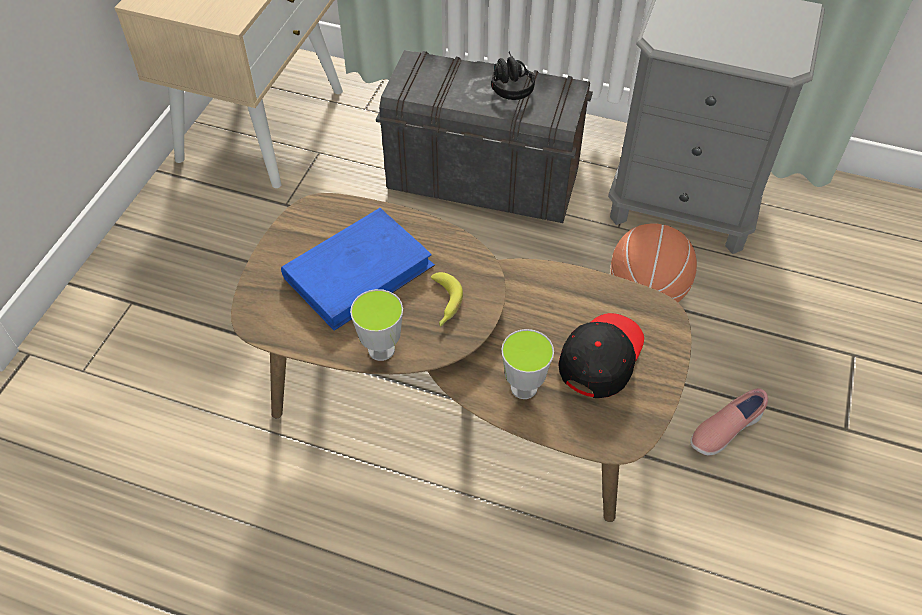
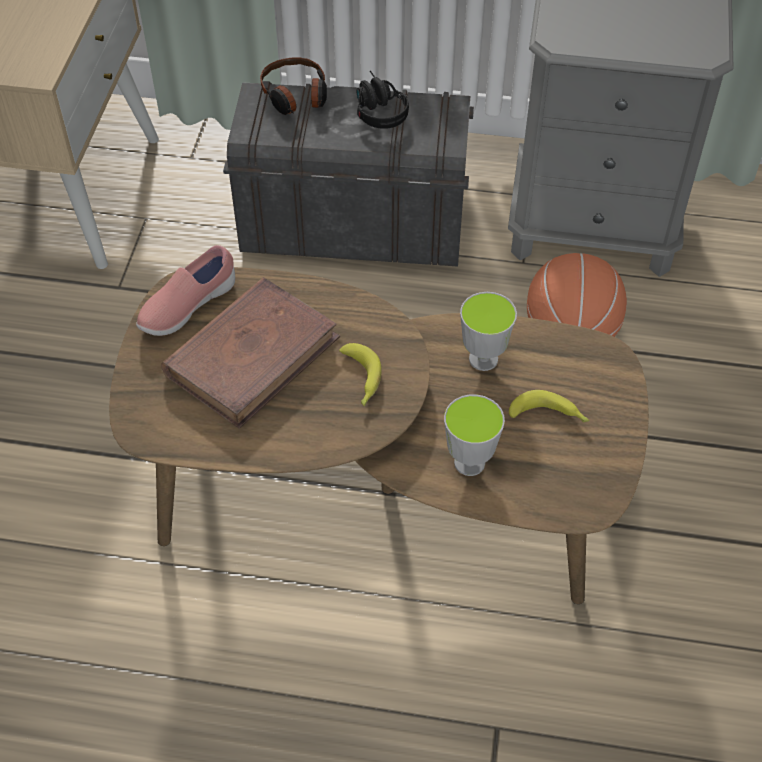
camera: 10 degrees left, 0 degrees up
blue book [281,208,435,331] -> brown book [161,277,340,429]
cup [350,289,403,361] -> cup moved to [460,292,517,371]
black cap [558,313,644,398] -> banana [509,390,590,423]
pink shoe [690,388,768,455] -> pink shoe moved to [136,245,235,336]
none -> headphones [260,57,327,115]

